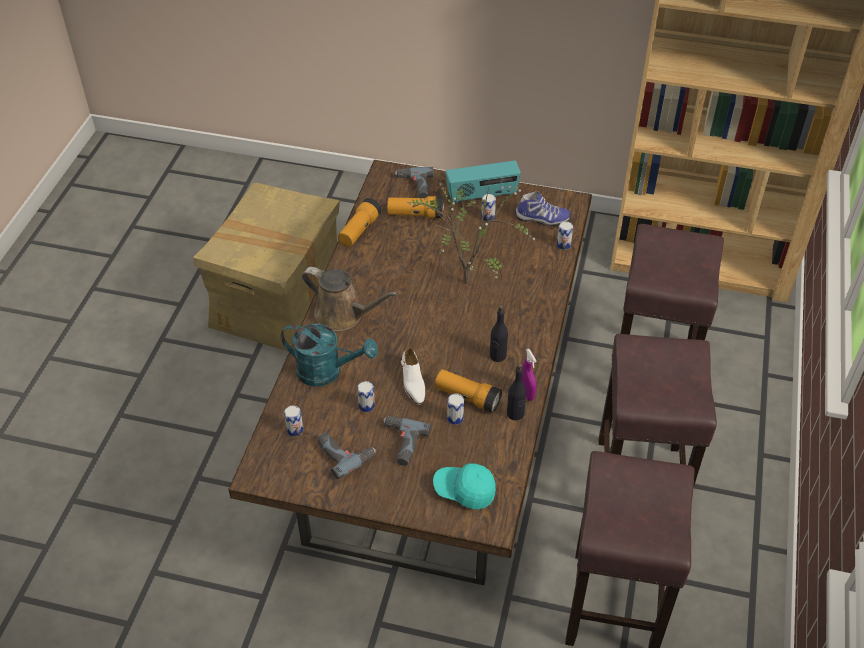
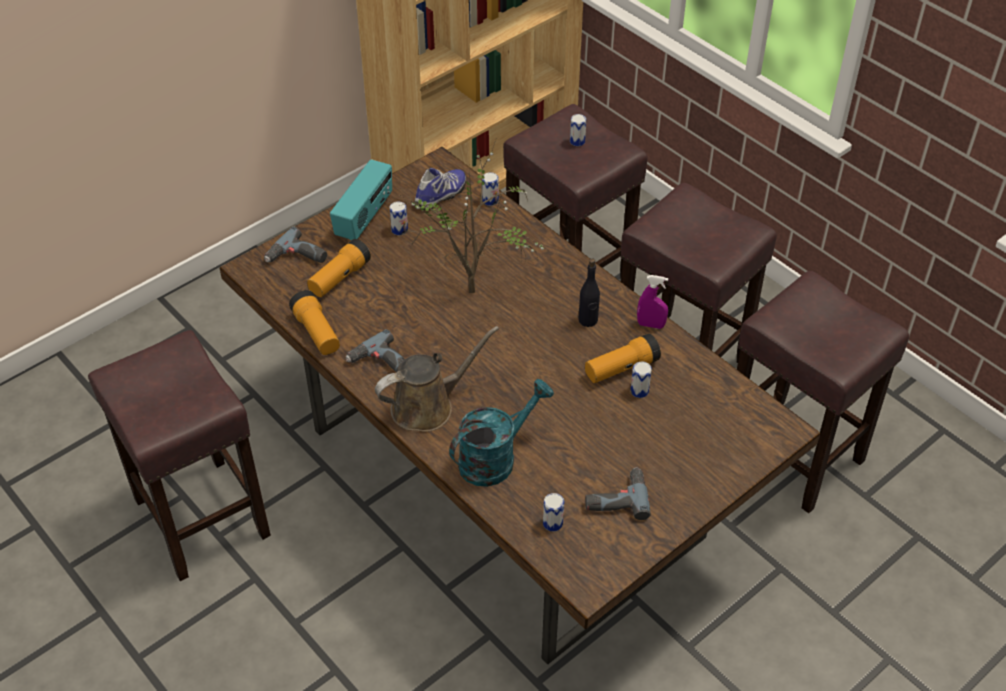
camera: 55 degrees left, 0 degrees up
cardboard box [193,183,340,352] -> brown stool [88,330,271,581]
can [357,381,375,412] -> can moved to [570,114,586,146]
power drill [383,416,431,466] -> power drill moved to [346,329,405,372]
white shoe [401,347,425,405] -> none
turquoise cap [433,463,496,509] -> none
black bottle [507,363,526,420] -> none

